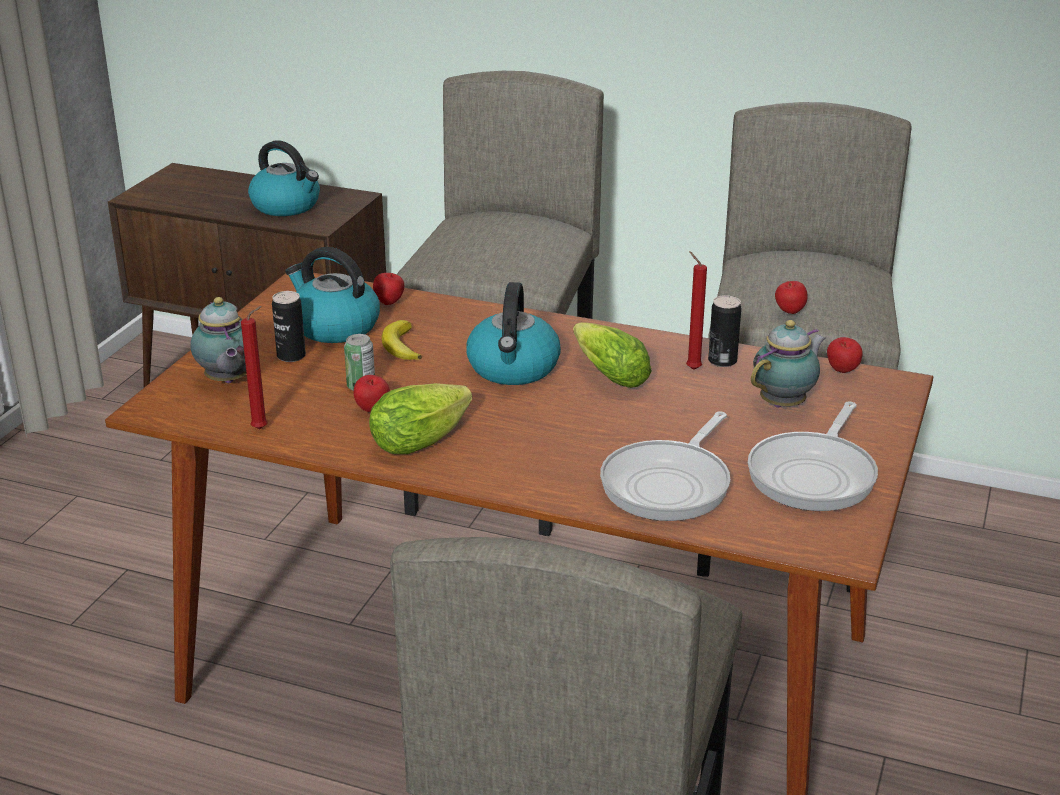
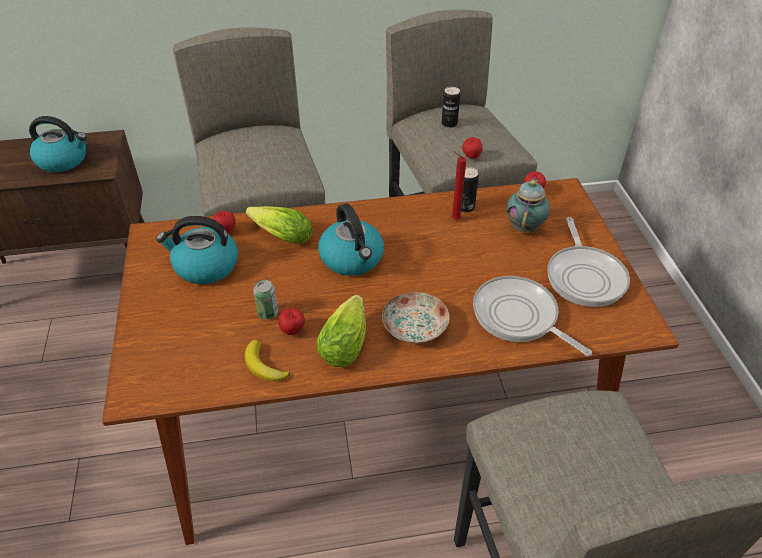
camera: 30 degrees left, 15 degrees up
teapot [190,297,247,383] -> none
red candle [241,306,268,429] -> none
can [272,291,306,362] -> can moved to [442,87,460,128]
banana [382,320,422,360] -> banana moved to [245,340,290,382]
lettuce [573,322,652,388] -> lettuce moved to [246,206,313,244]
frying pan [600,411,730,521] -> frying pan turned 135 degrees clockwise [473,276,592,356]
none -> plate [382,292,450,343]

